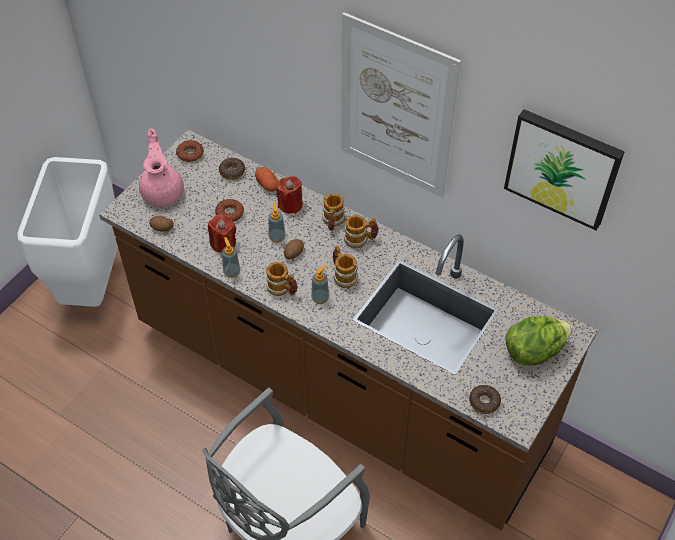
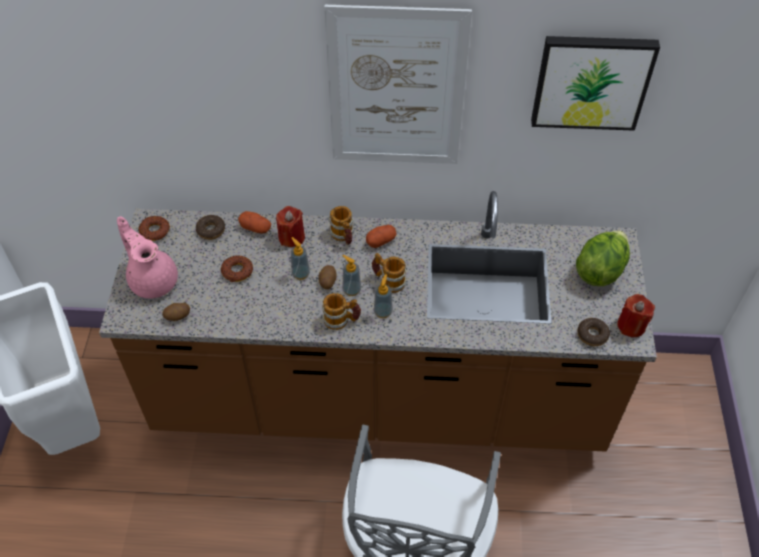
camera: 30 degrees left, 0 degrees up
red candle [208,215,236,253] -> red candle moved to [617,294,655,337]
soap dispenser [222,237,240,278] -> soap dispenser moved to [343,255,361,296]
mug [344,215,379,248] -> potato [366,225,397,248]

